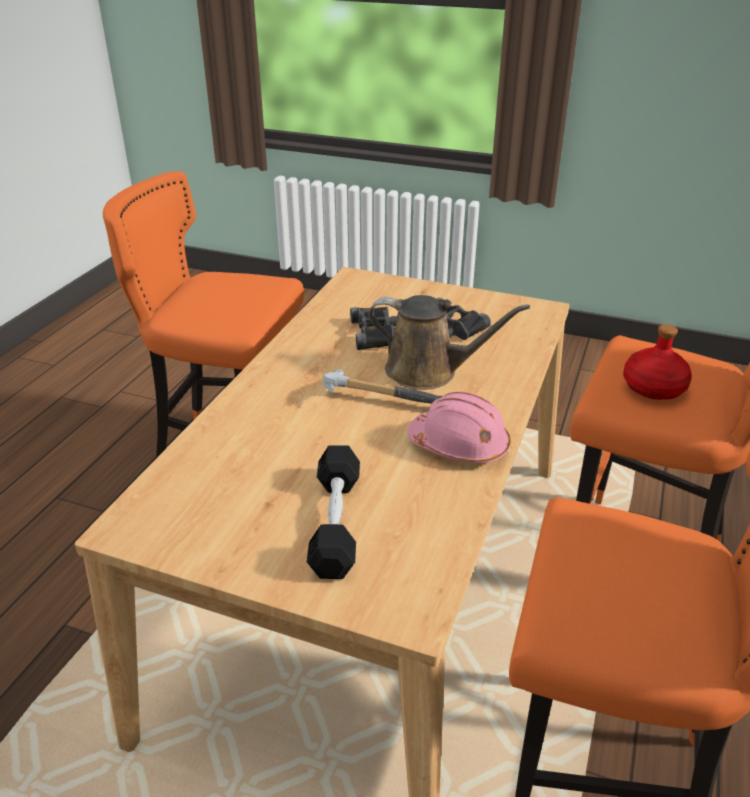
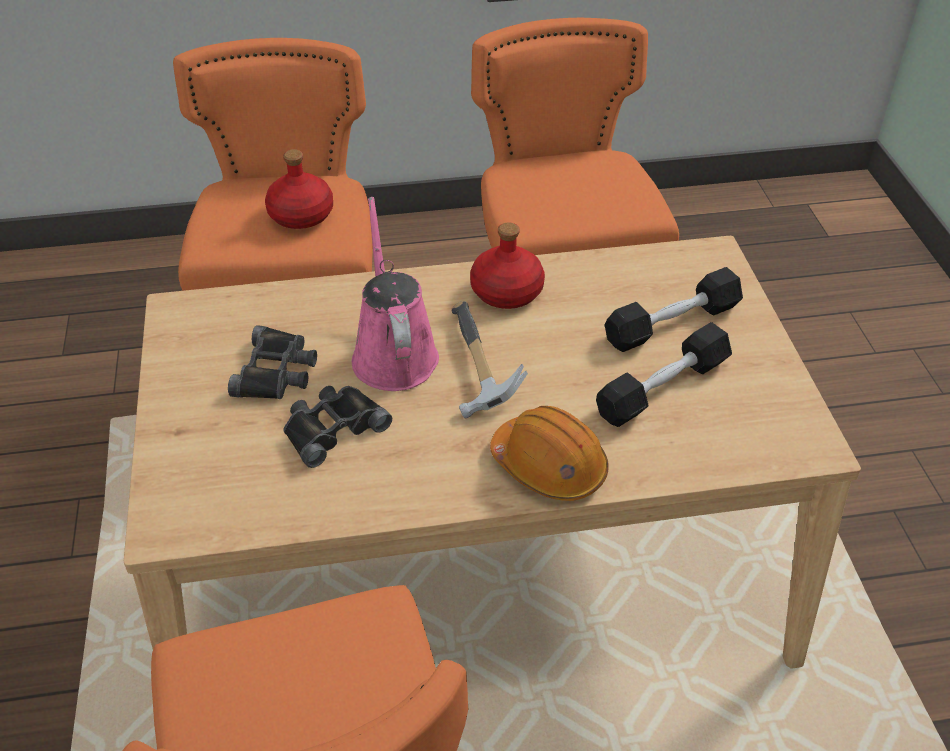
camera: 120 degrees left, 10 degrees up
brown watering can [368,295,530,390] -> pink watering can [352,197,439,391]
pink hard hat [408,392,511,463] -> red bottle [470,222,545,309]
none -> orange hard hat [490,406,609,501]
none -> black dumbbell [596,322,732,427]

